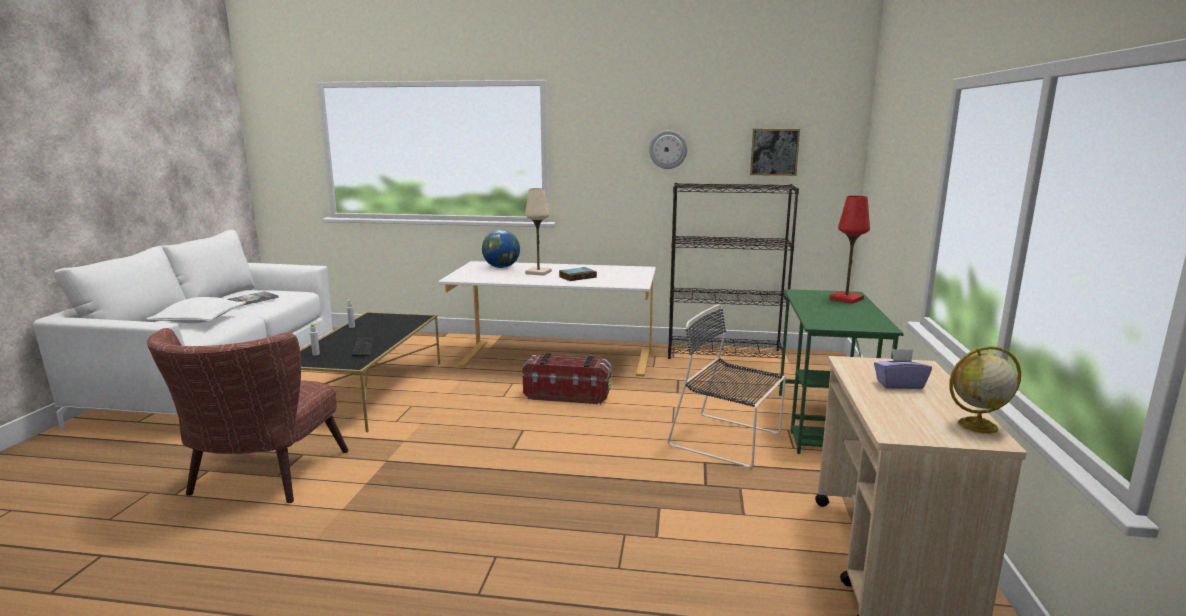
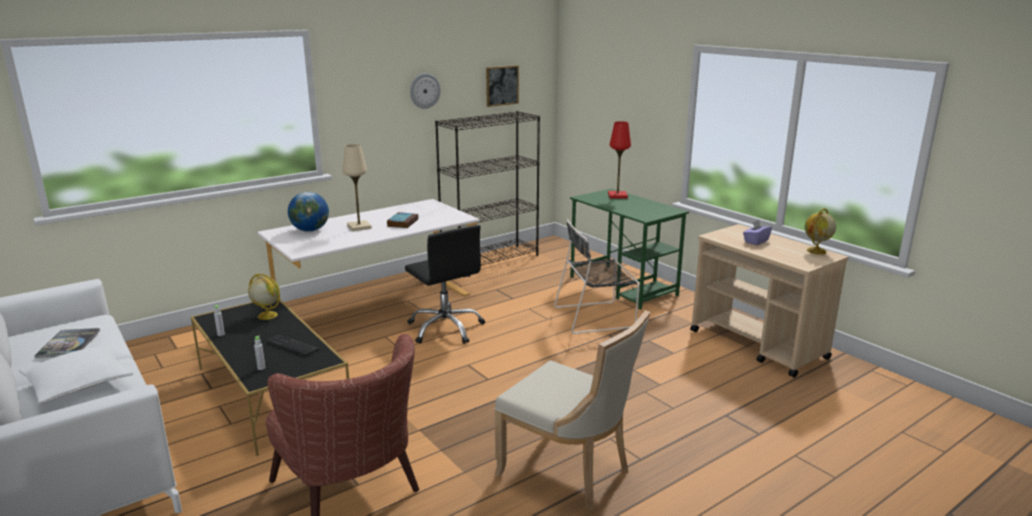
camera: 45 degrees left, 5 degrees up
storage box [522,353,612,404] -> black office chair [405,225,485,344]
none -> globe [248,274,280,320]
none -> beige chair [494,310,650,510]

